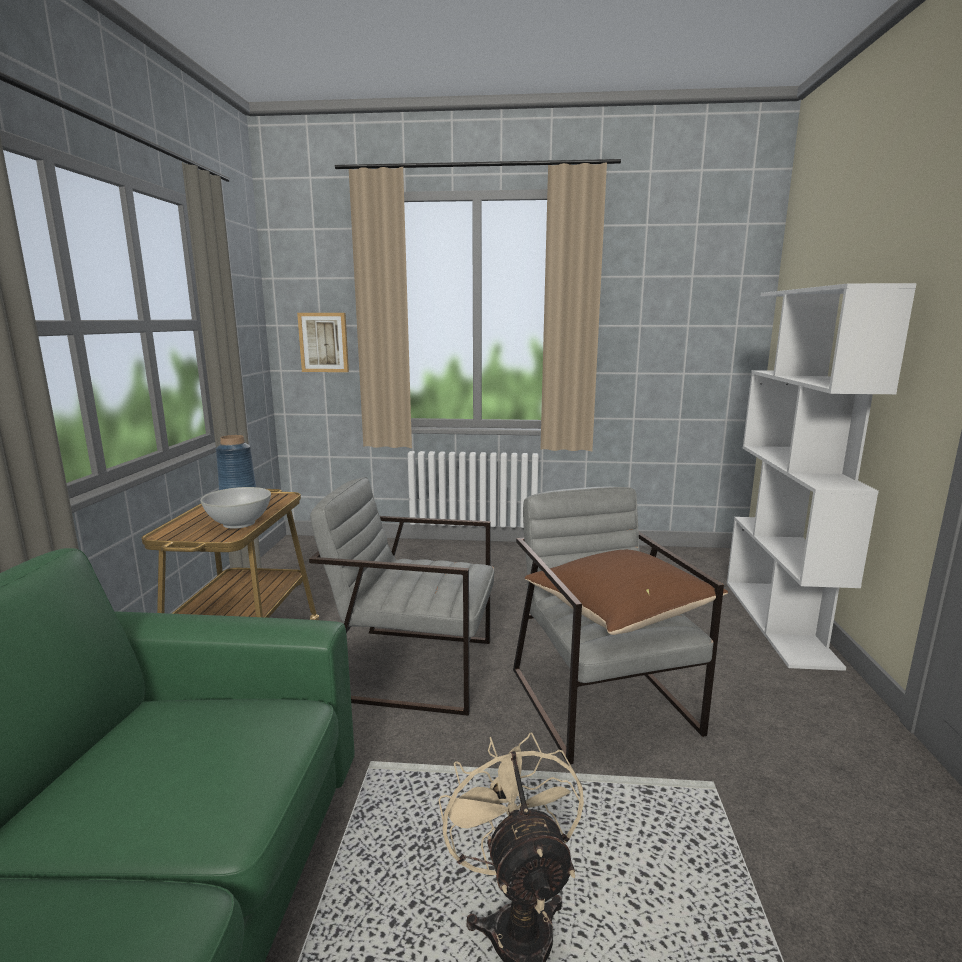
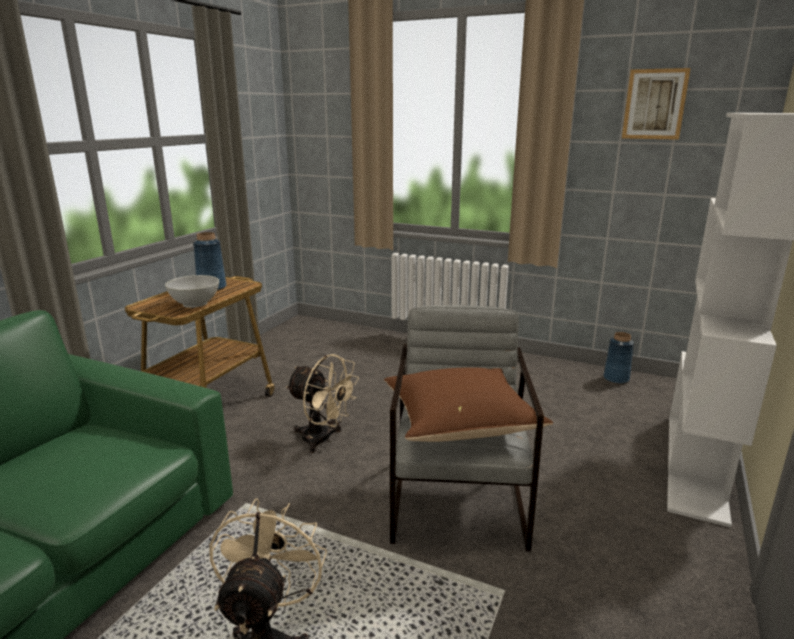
camera: 20 degrees right, 5 degrees up
picture [297,313,349,372] -> picture moved to [622,68,691,140]
grey armchair [309,477,494,716] -> beige fan [286,354,359,453]
none -> blue vase [603,332,634,384]

